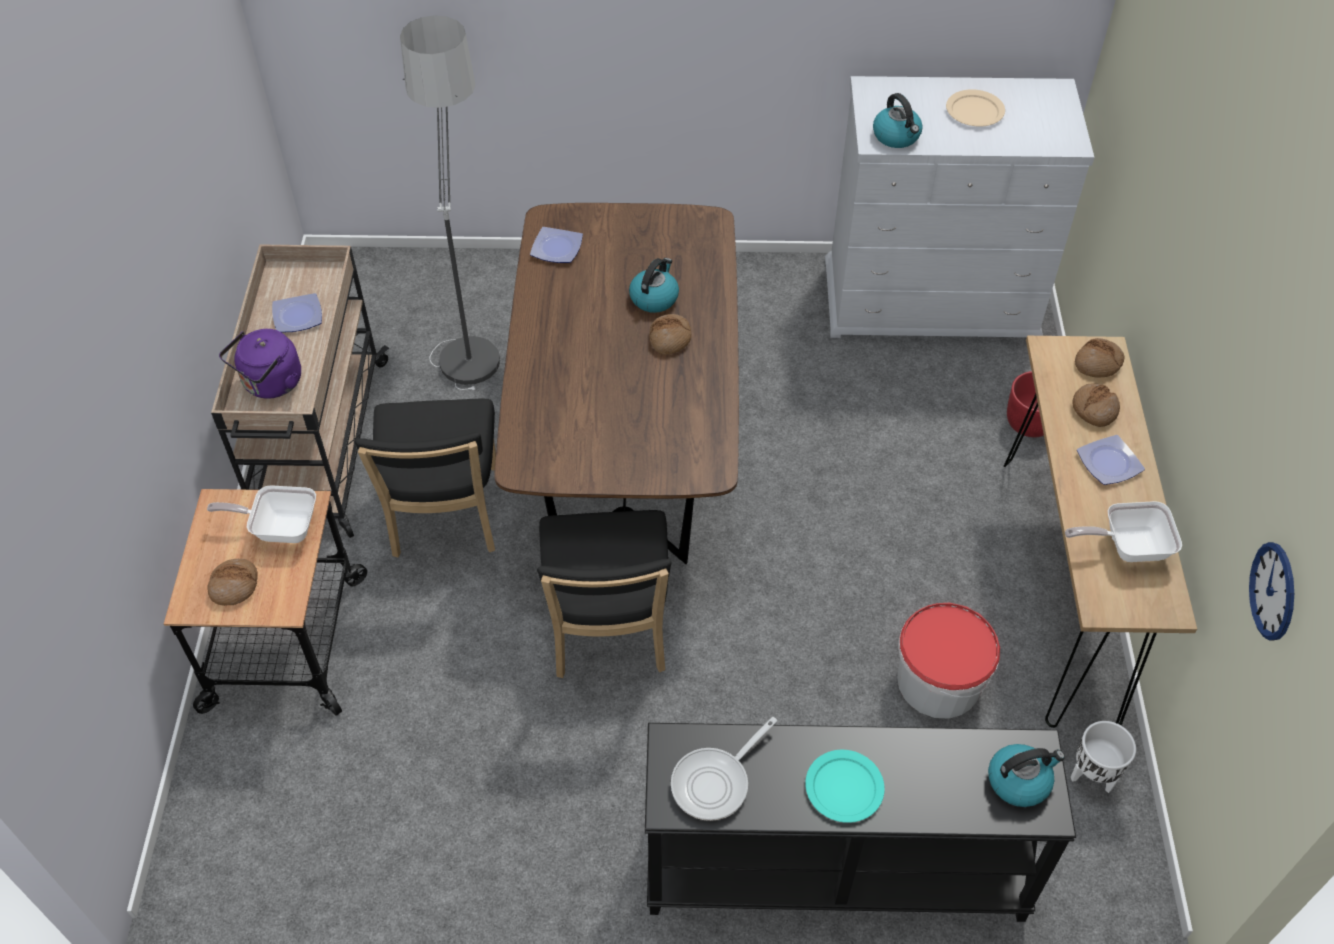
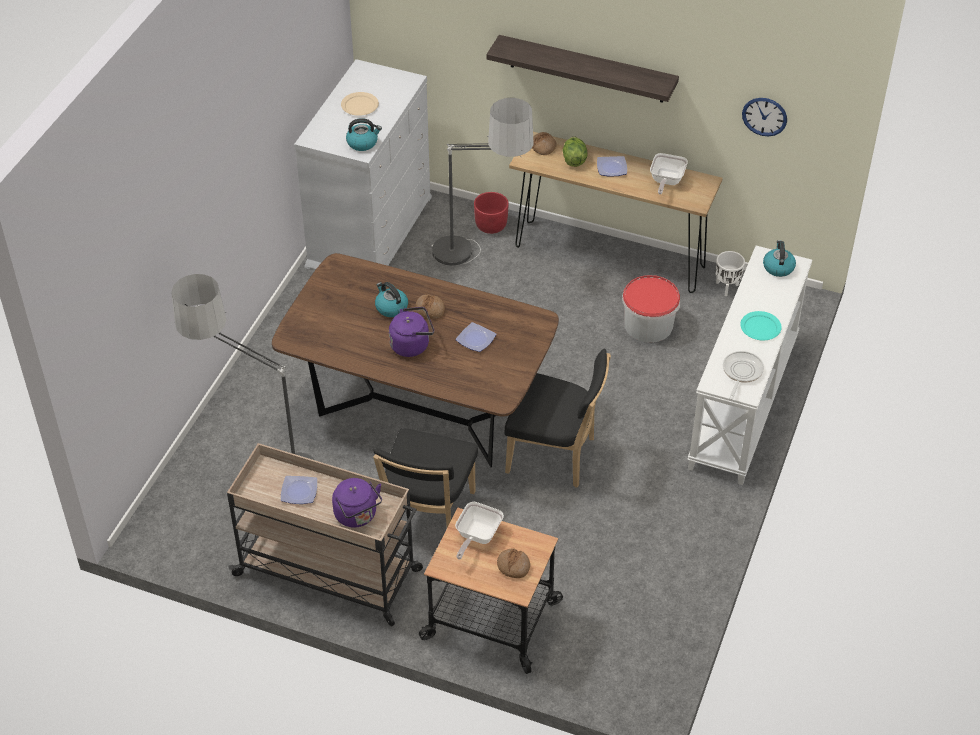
camera: 70 degrees left, 5 degrees down
black chair [355,398,496,557] -> black chair turned 90 degrees clockwise [373,428,478,527]
plate [530,227,583,263] -> plate moved to [455,322,496,352]
black console table [645,723,1076,922] -> white console table [687,246,812,485]
frying pan [671,717,777,821] -> frying pan turned 135 degrees counterclockwise [723,351,764,400]
bread [1072,383,1120,427] -> lettuce [563,136,588,167]
none -> purple kettle [389,307,434,357]
none -> floor lamp [431,98,534,266]
none -> shelf [486,35,679,103]

